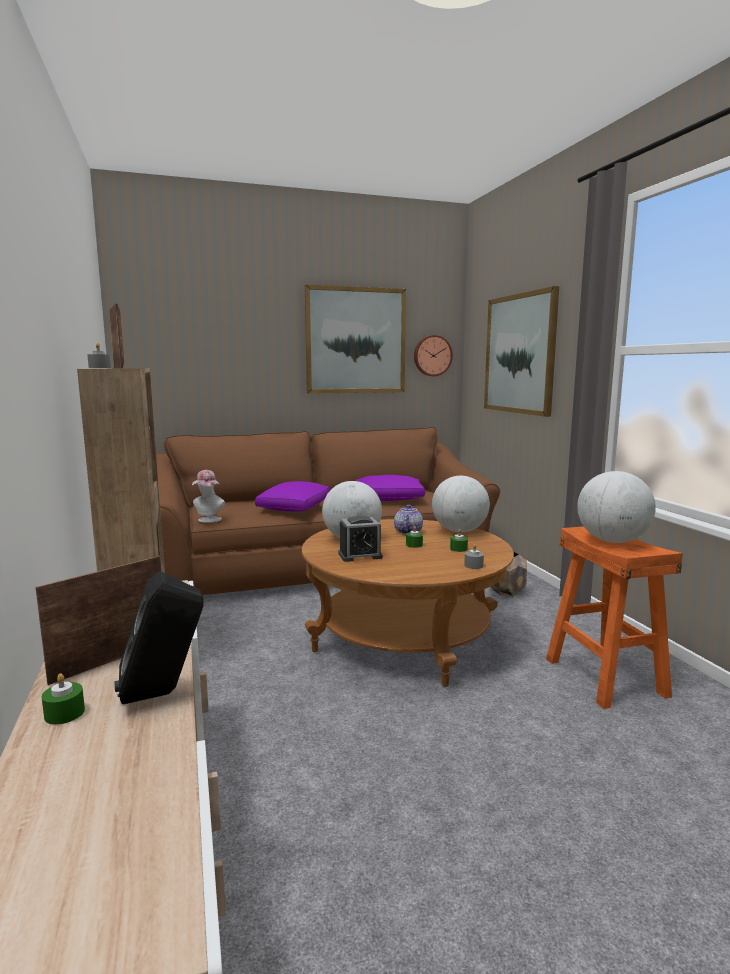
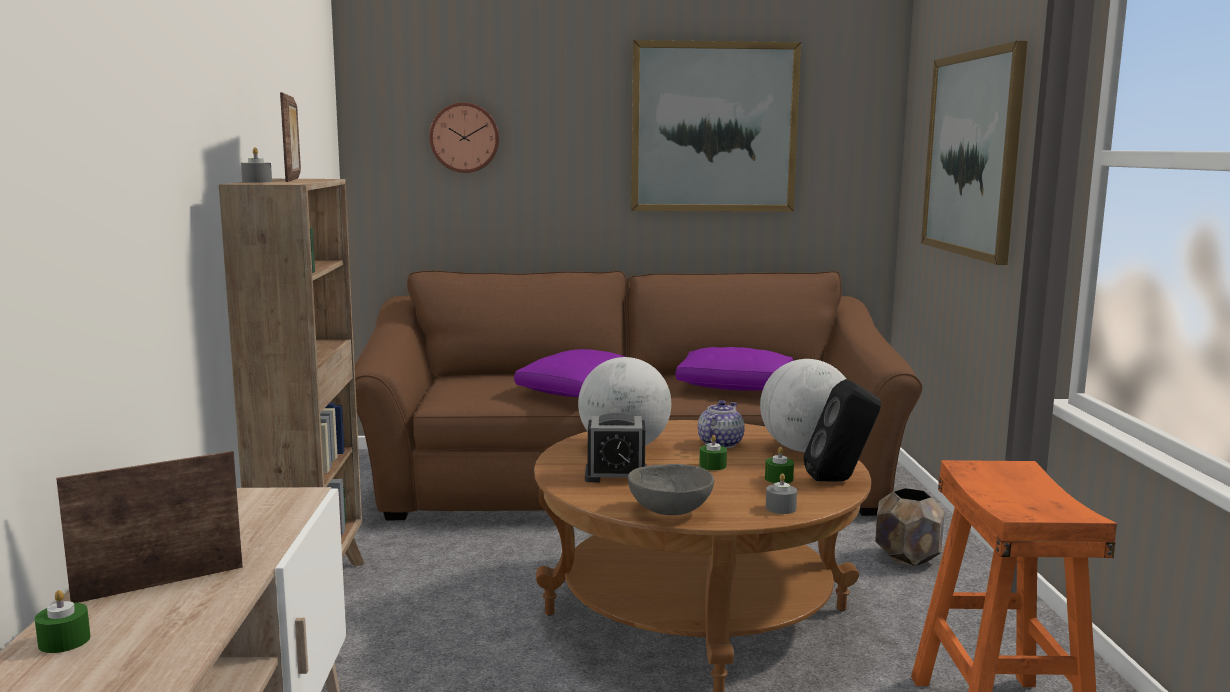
camera: 15 degrees right, 0 degrees up
black speaker [114,571,204,704] -> black speaker moved to [804,379,881,482]
hat [192,470,225,523] -> none
wall clock [414,335,453,376] -> wall clock moved to [430,102,499,173]
globe [577,471,656,543] -> none
none -> grey bowl [628,464,714,515]

